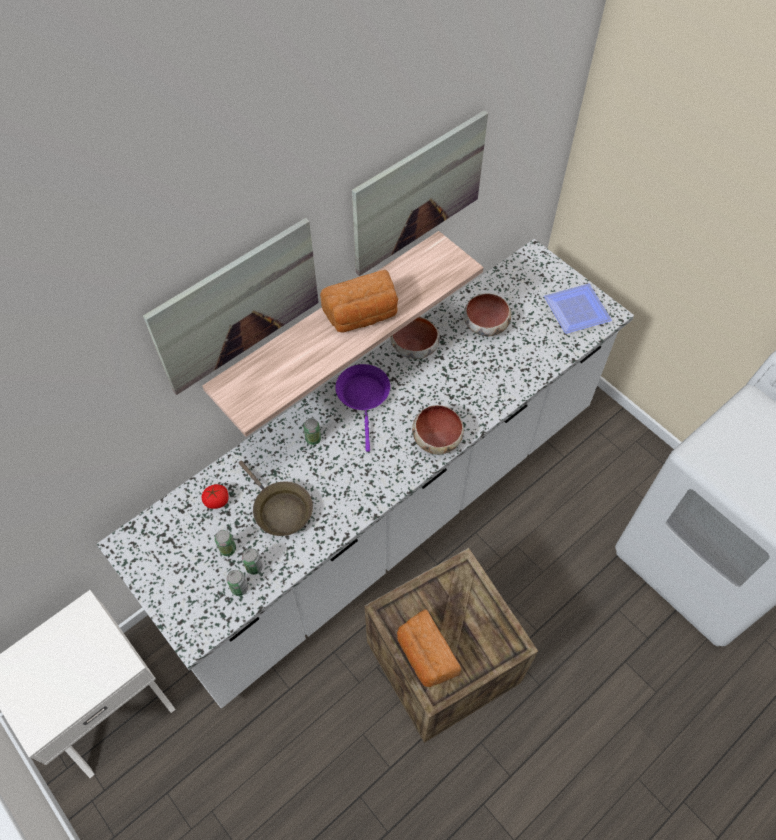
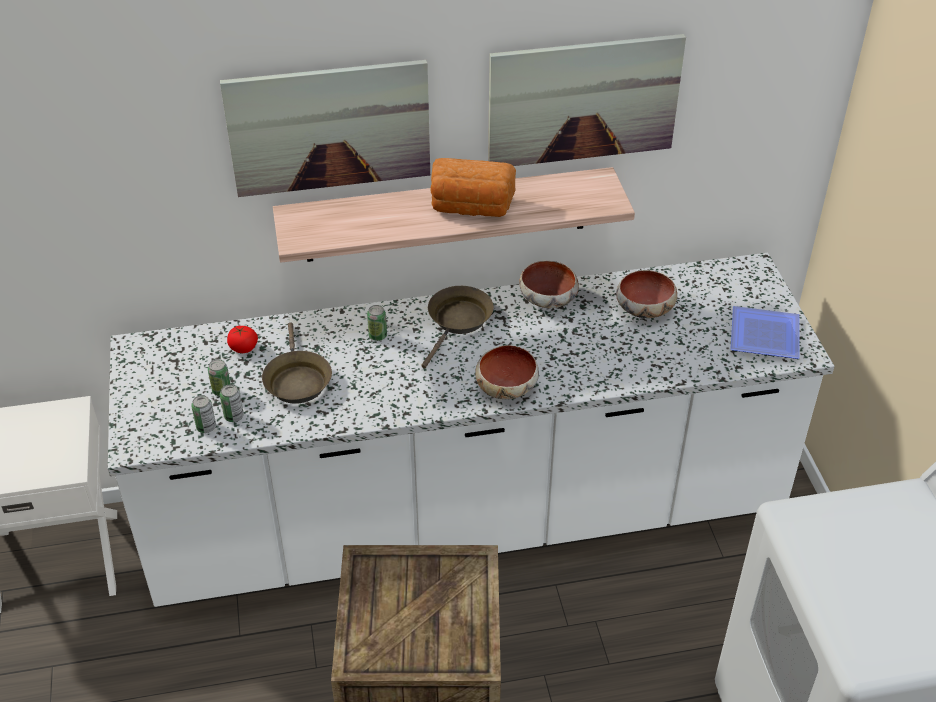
camera: 30 degrees right, 15 degrees down
purple frying pan [335,364,390,452] -> brown frying pan [421,286,494,369]
bread [397,609,461,687] -> none

